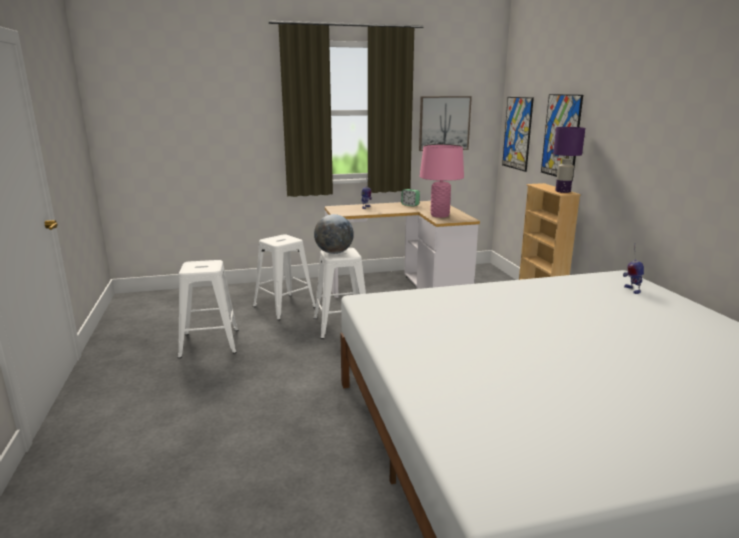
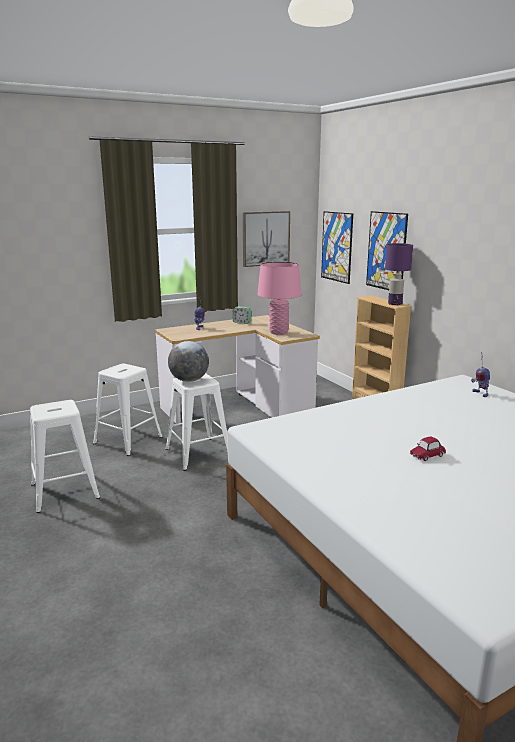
camera: 15 degrees left, 0 degrees up
none -> toy car [410,437,446,461]

